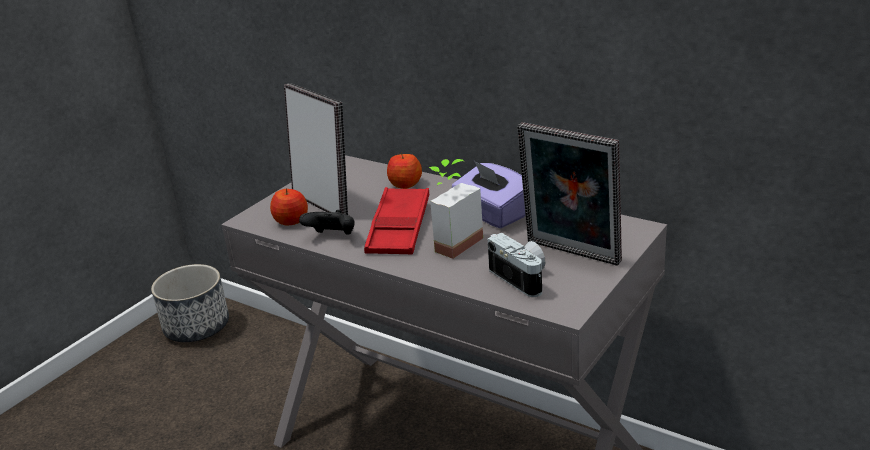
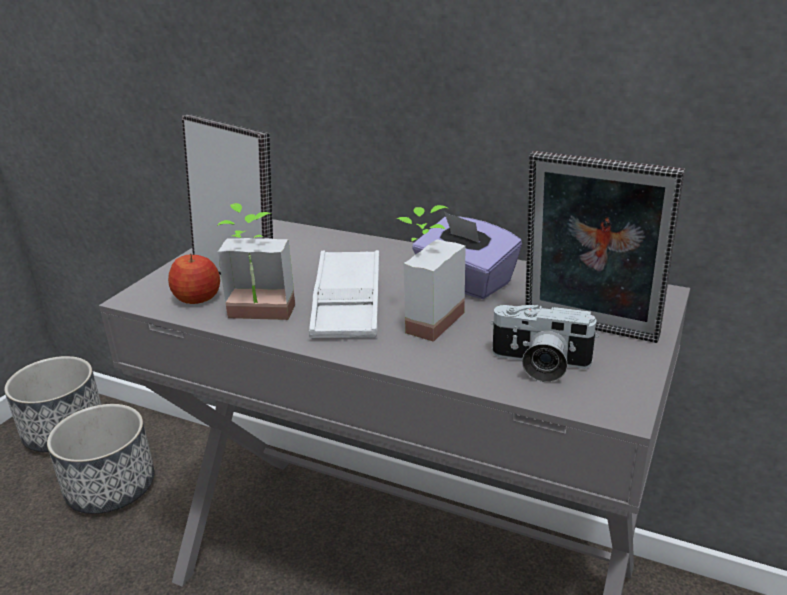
camera: 10 degrees left, 0 degrees up
black game controller [299,210,355,234] -> potted plant [217,203,295,320]
red tray [364,187,429,255] -> white tray [309,250,379,338]
apple [387,152,422,189] -> none
camera [488,233,546,297] -> camera turned 150 degrees clockwise [490,305,599,382]
none -> planter [47,404,155,514]

